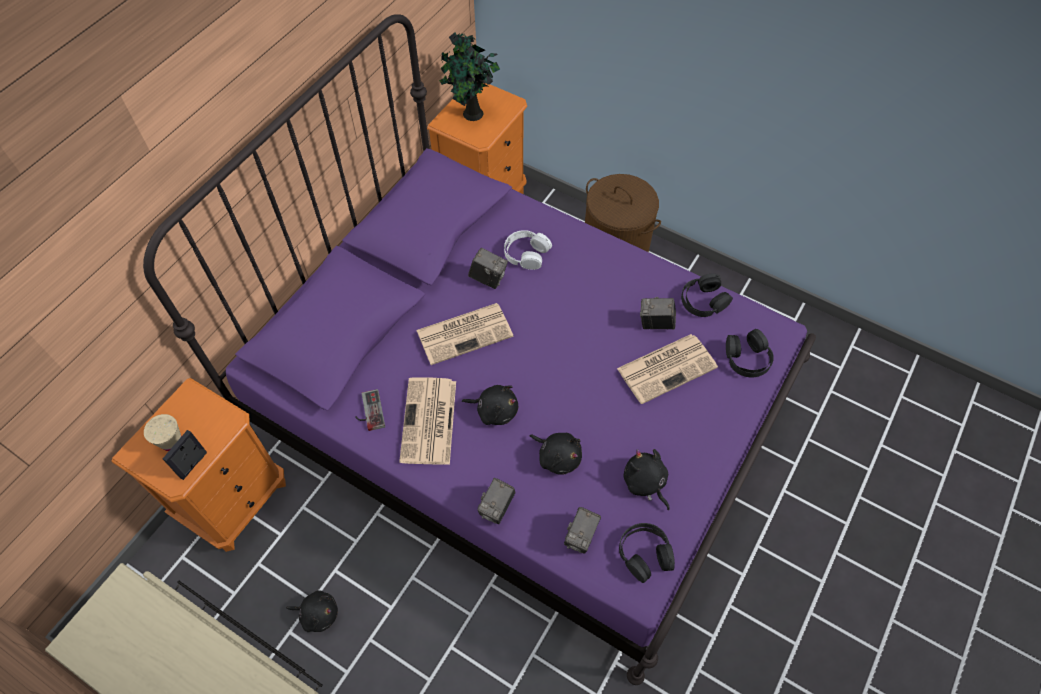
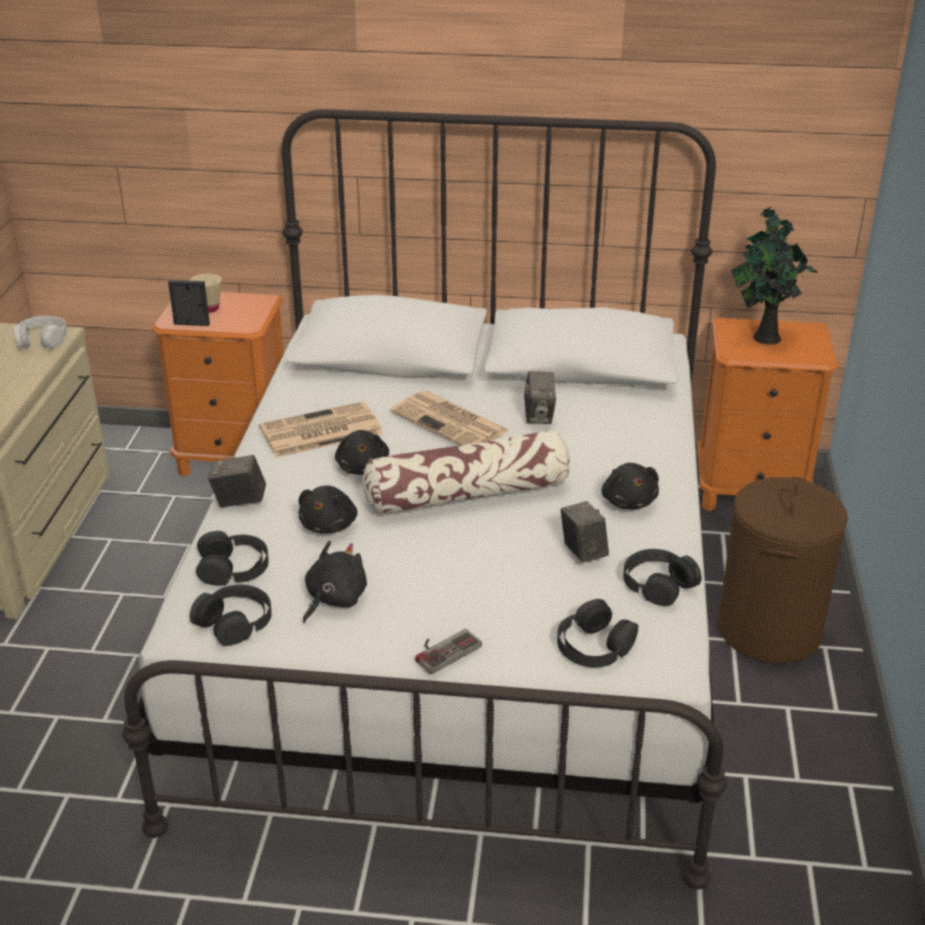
camera: 65 degrees right, 25 degrees down
purple bed [143,14,816,685] -> white bed [122,109,727,889]
black plush toy [286,590,338,632] -> black plush toy moved to [601,463,659,509]
game controller [355,389,385,431] -> game controller moved to [415,629,482,674]
white headphones [504,230,552,270] -> white headphones moved to [14,316,67,349]
camera [564,507,601,554] -> black headphones [196,531,269,586]
newspaper [617,334,718,404] -> none
none -> pillow [362,430,570,515]

